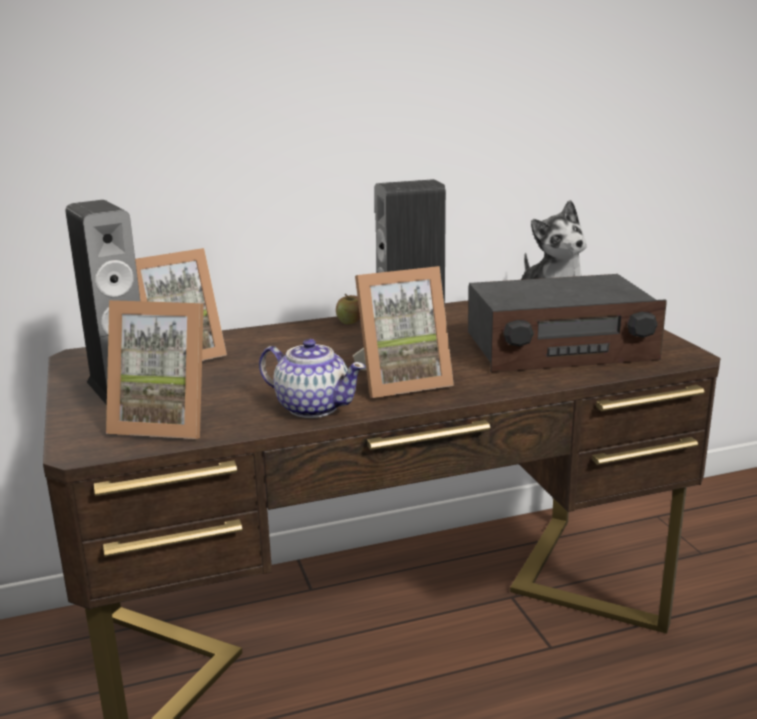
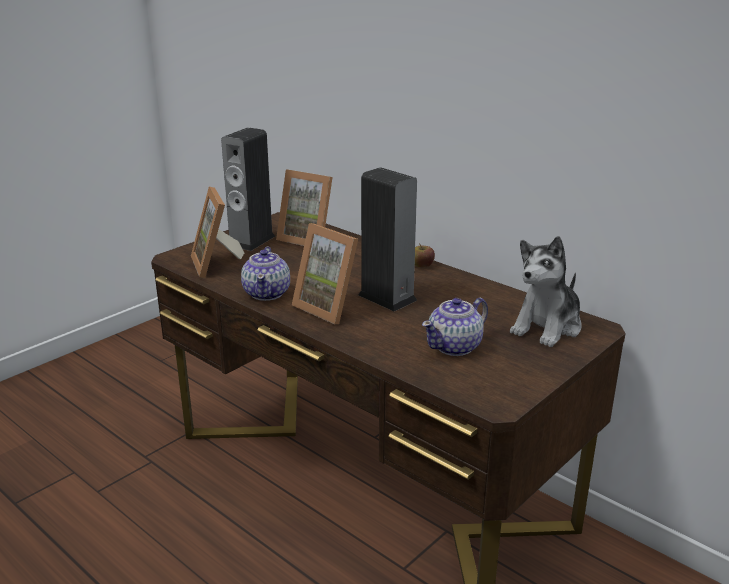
camera: 60 degrees right, 5 degrees up
radio [468,274,667,373] -> teapot [422,298,488,356]

